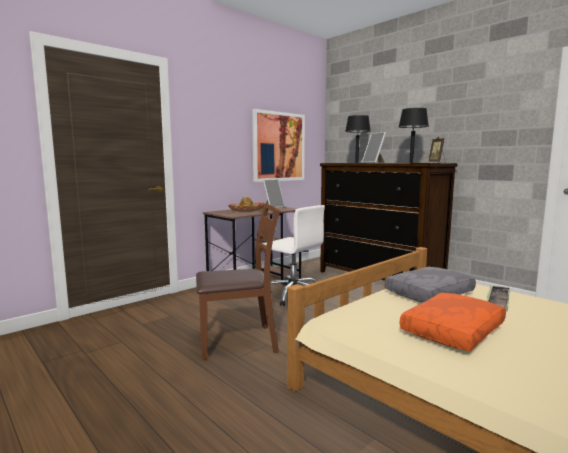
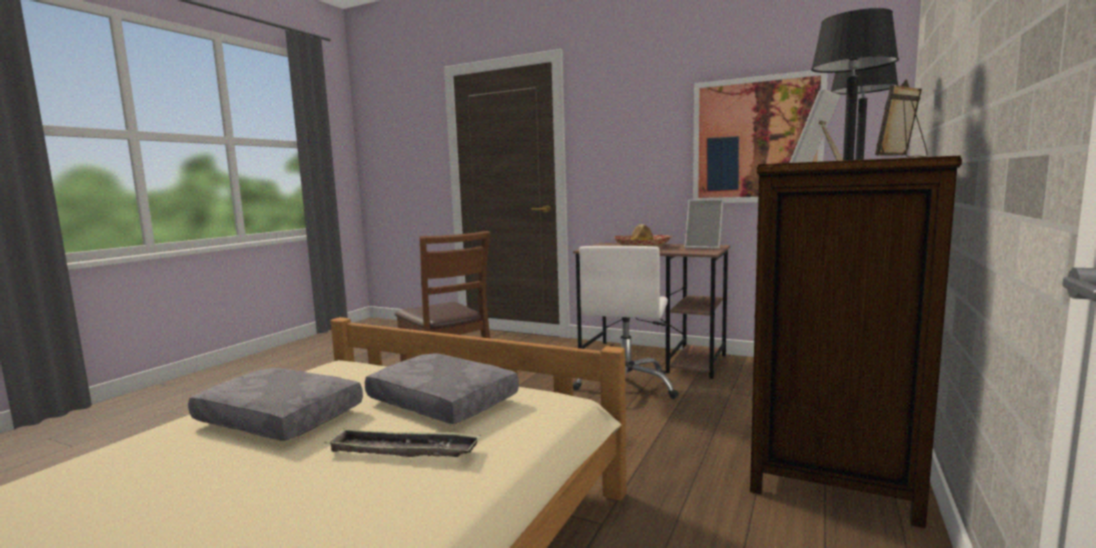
camera: 70 degrees right, 0 degrees up
orange pillow [400,293,506,352] -> grey pillow [188,368,363,441]

